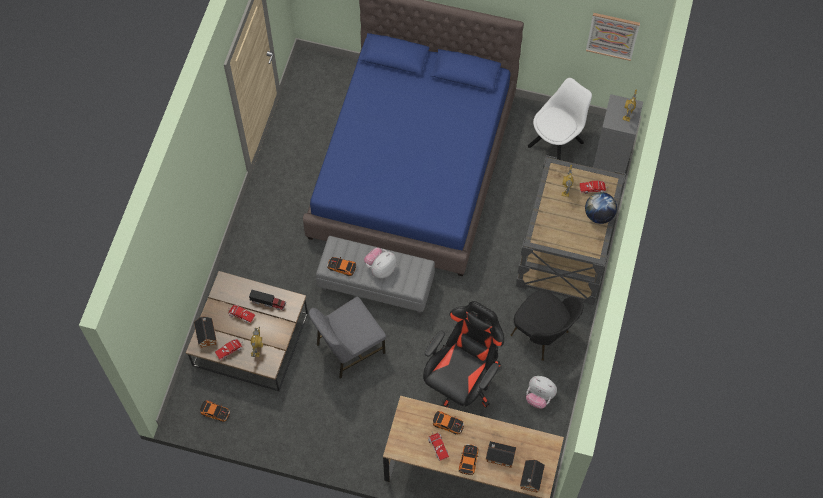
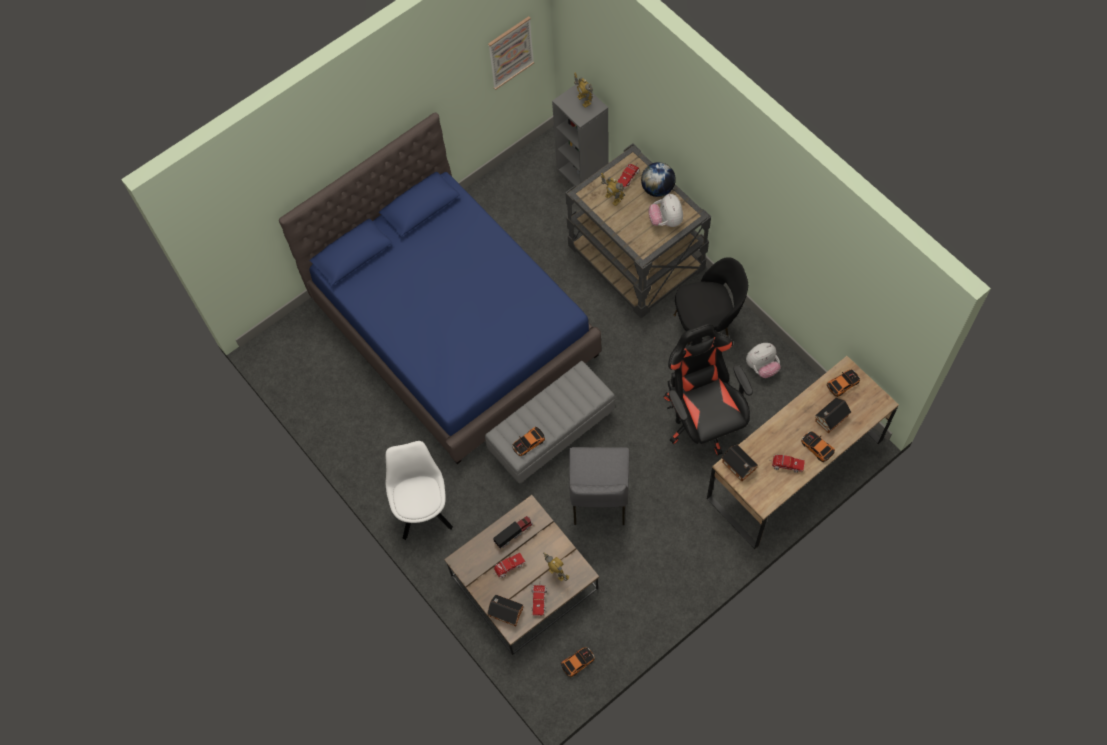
camera: 50 degrees left, 0 degrees up
plush toy [364,248,397,278] -> plush toy moved to [649,194,683,227]
toy car [432,411,464,434] -> toy car moved to [827,370,860,397]
toy house [520,460,545,492] -> toy house moved to [722,445,758,481]
white chair [528,78,592,160] -> white chair moved to [386,441,453,540]

